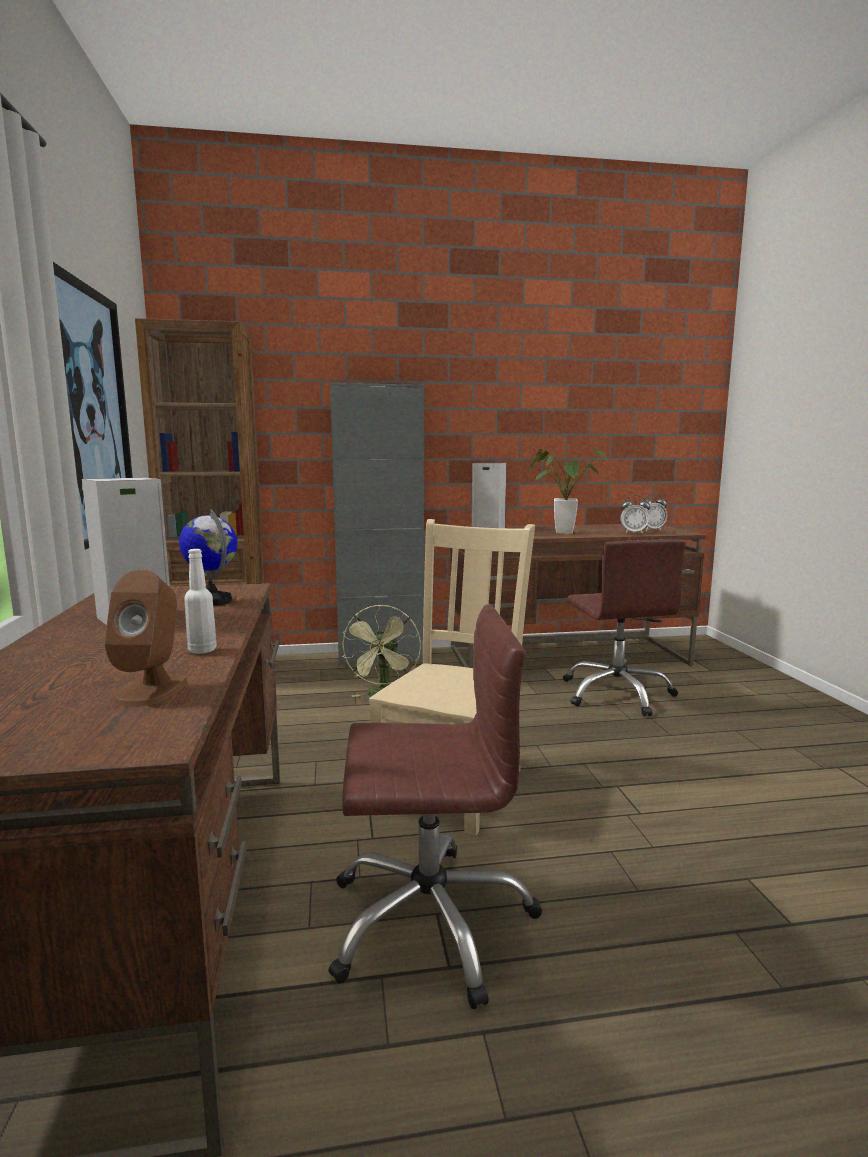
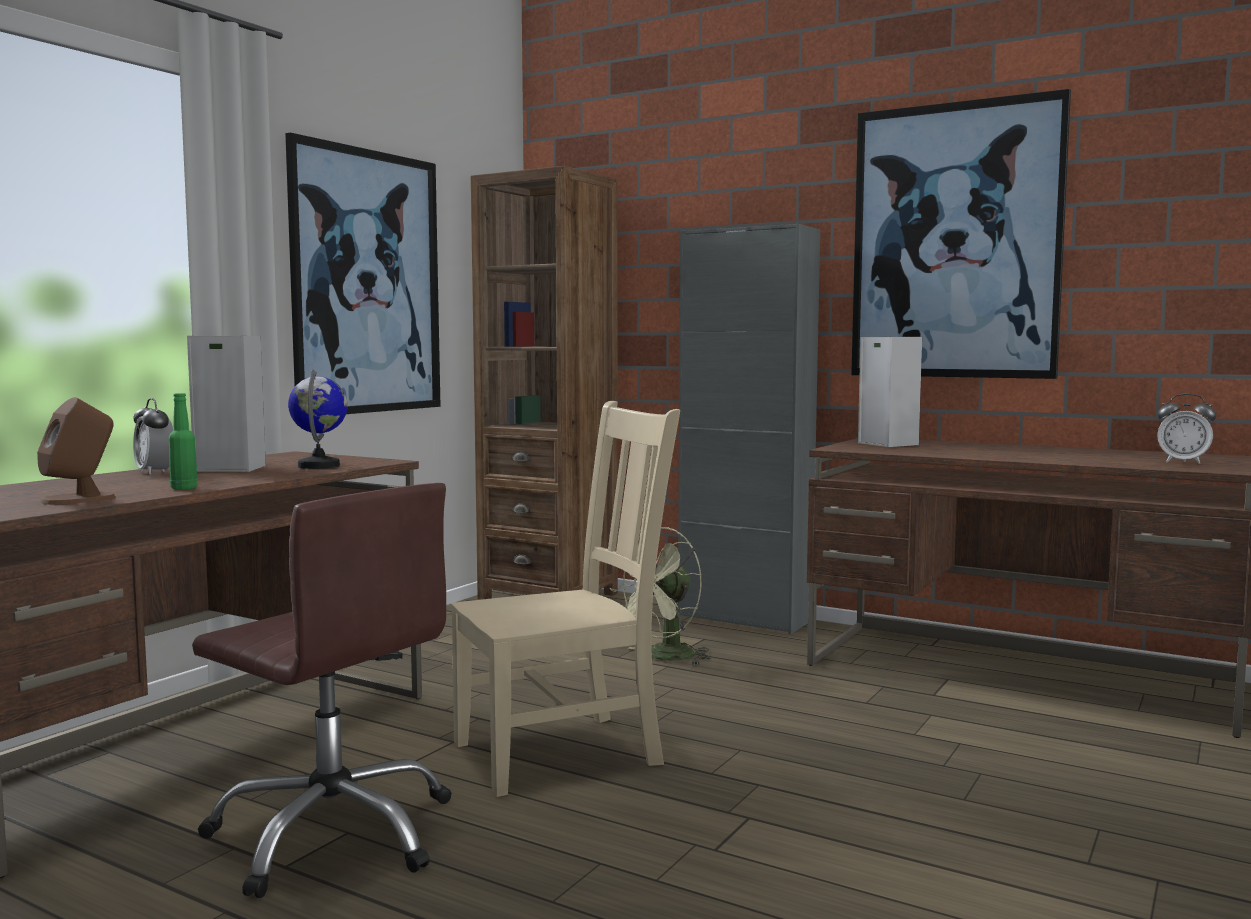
camera: 40 degrees right, 5 degrees down
white bottle [184,549,217,654] -> green bottle [168,393,198,490]
potted plant [528,448,606,534] -> none
brown office chair [563,539,686,717] -> none
alarm clock [620,495,650,534] -> alarm clock moved to [133,398,173,475]
none -> picture [851,89,1071,379]

